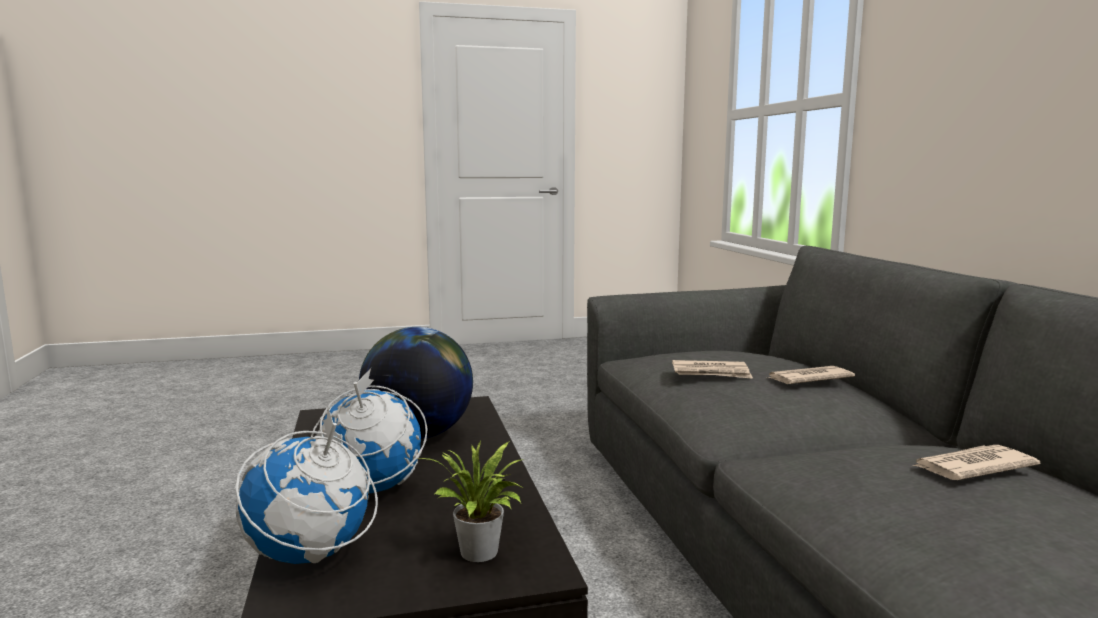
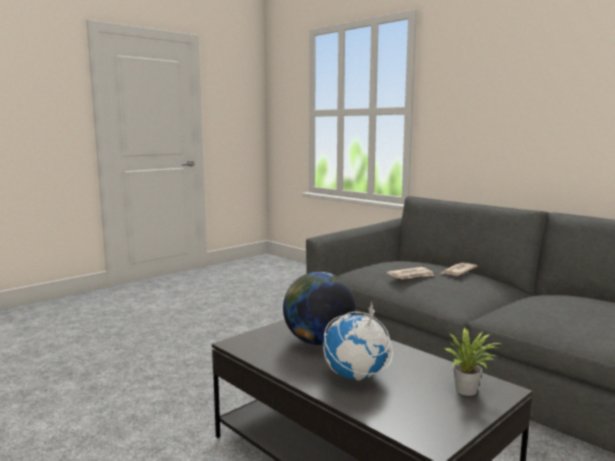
camera: 30 degrees left, 0 degrees up
globe [235,407,378,564] -> none
newspaper [913,445,1040,480] -> none

